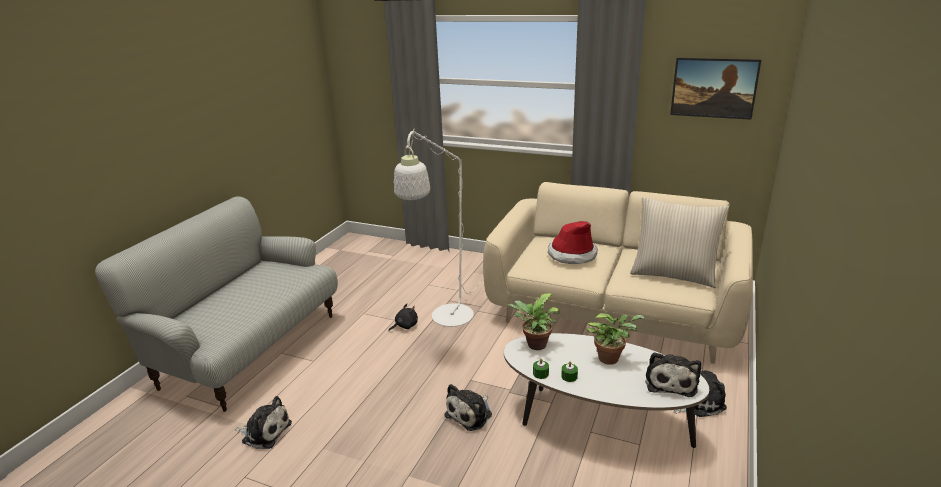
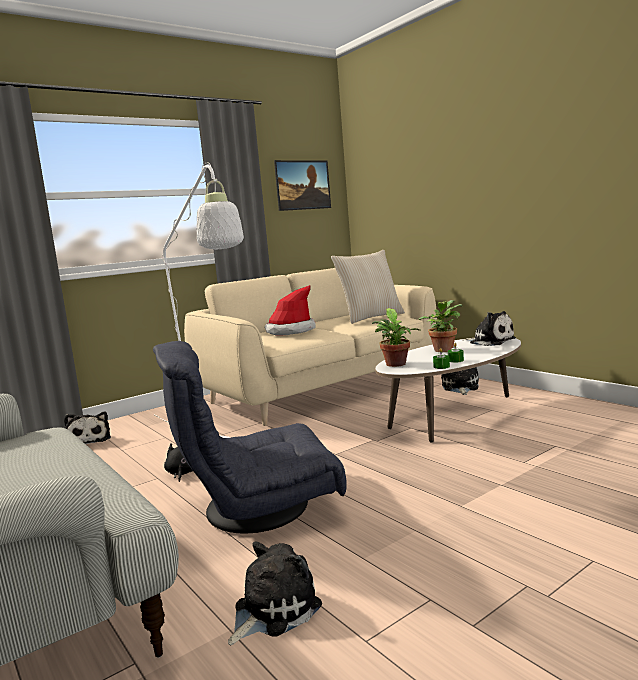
camera: 60 degrees left, 15 degrees down
plush toy [444,384,492,431] -> plush toy moved to [64,411,111,444]
none -> grey armchair [153,341,347,534]

